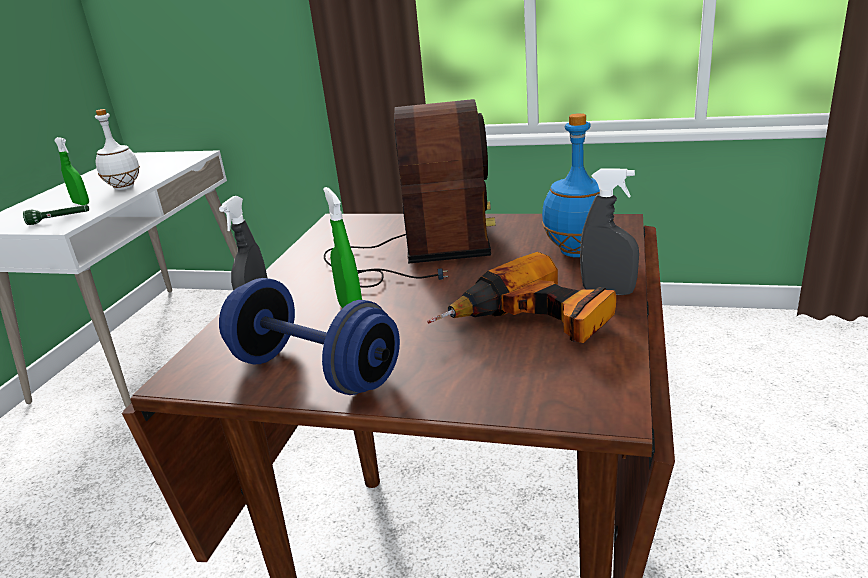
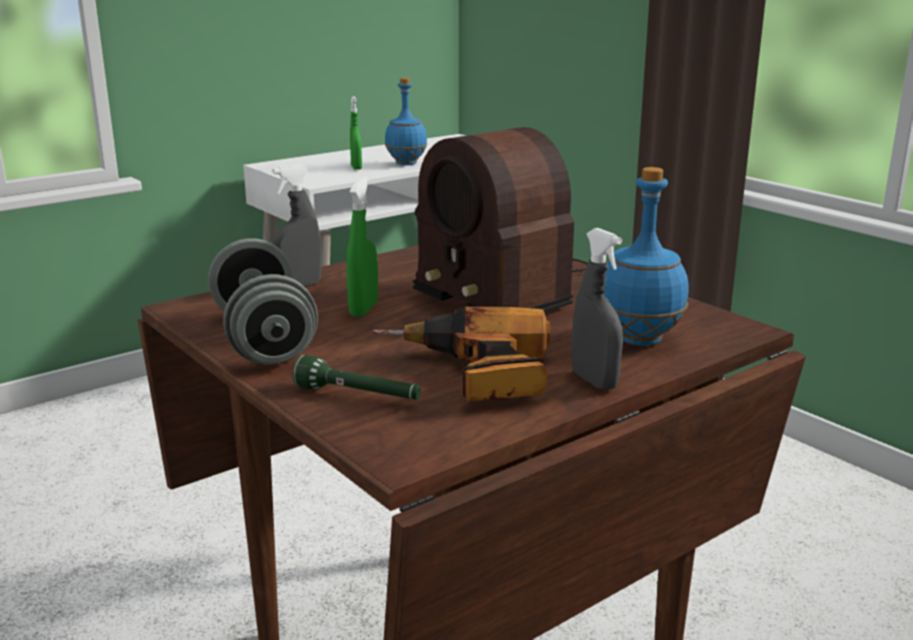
camera: 35 degrees right, 5 degrees down
green flashlight [23,205,89,225] -> green flashlight moved to [293,355,421,400]
white bottle [95,109,140,190] -> blue bottle [385,78,427,165]
blue dumbbell [219,278,400,395] -> grey dumbbell [208,238,318,365]
radio [324,99,496,288] -> radio turned 105 degrees clockwise [413,127,588,312]

